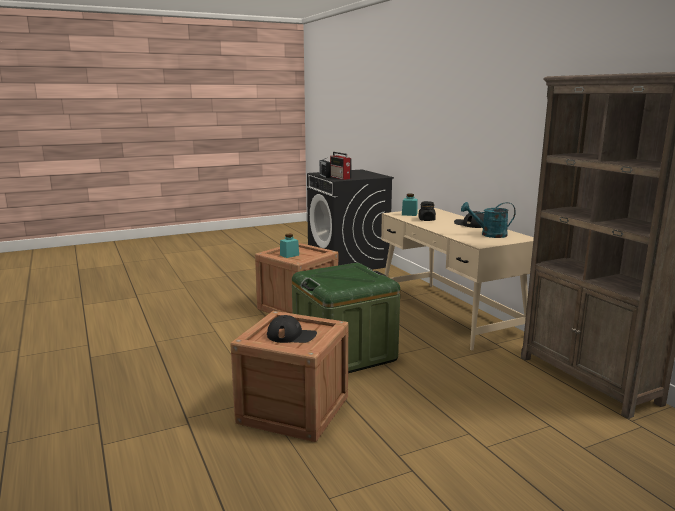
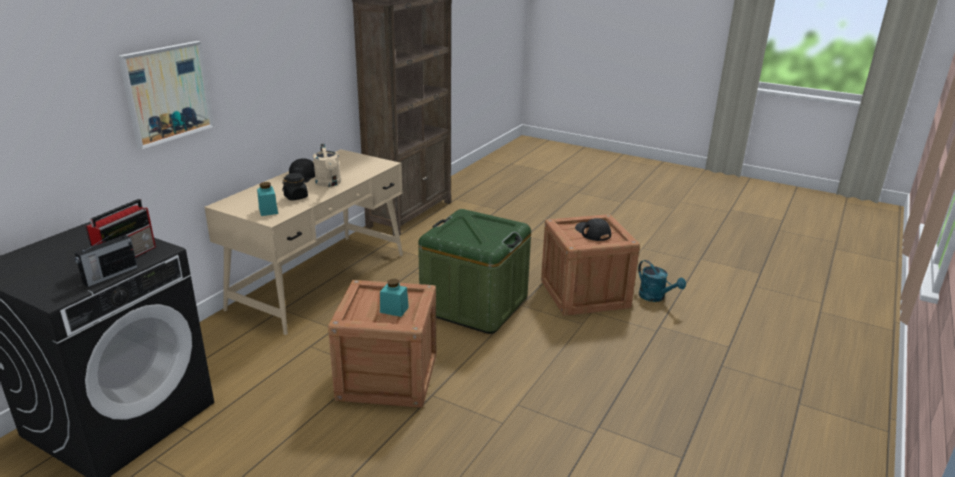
camera: 125 degrees left, 10 degrees up
turquoise watering can [461,202,516,238] -> turquoise watering can moved to [638,260,686,302]
none -> picture [118,41,214,150]
none -> beige watering can [313,144,341,187]

